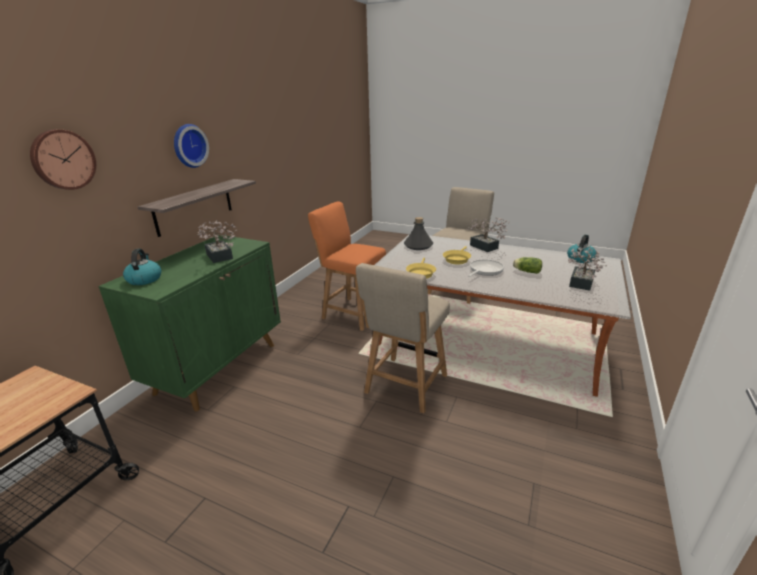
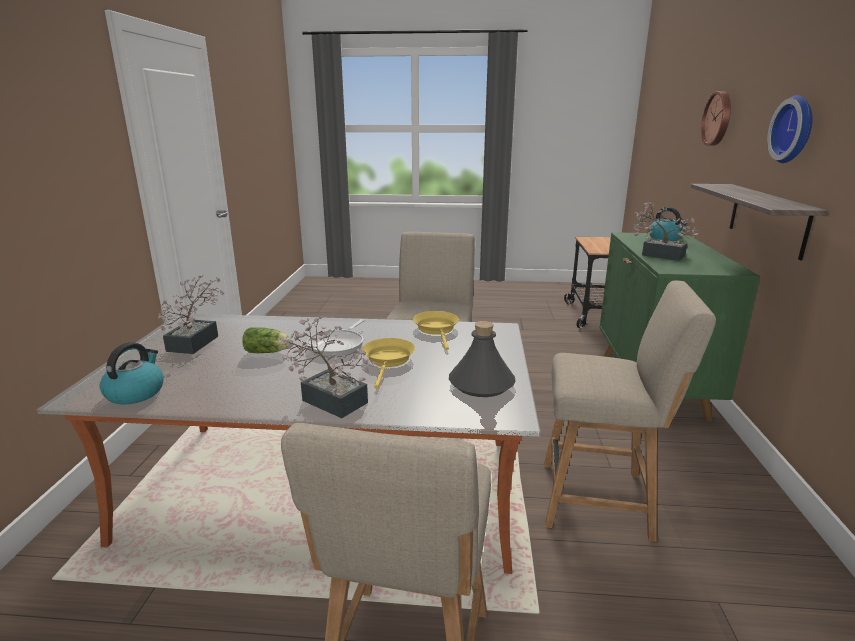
camera: 160 degrees right, 5 degrees down
orange chair [308,202,386,331] -> beige chair [544,280,716,542]

